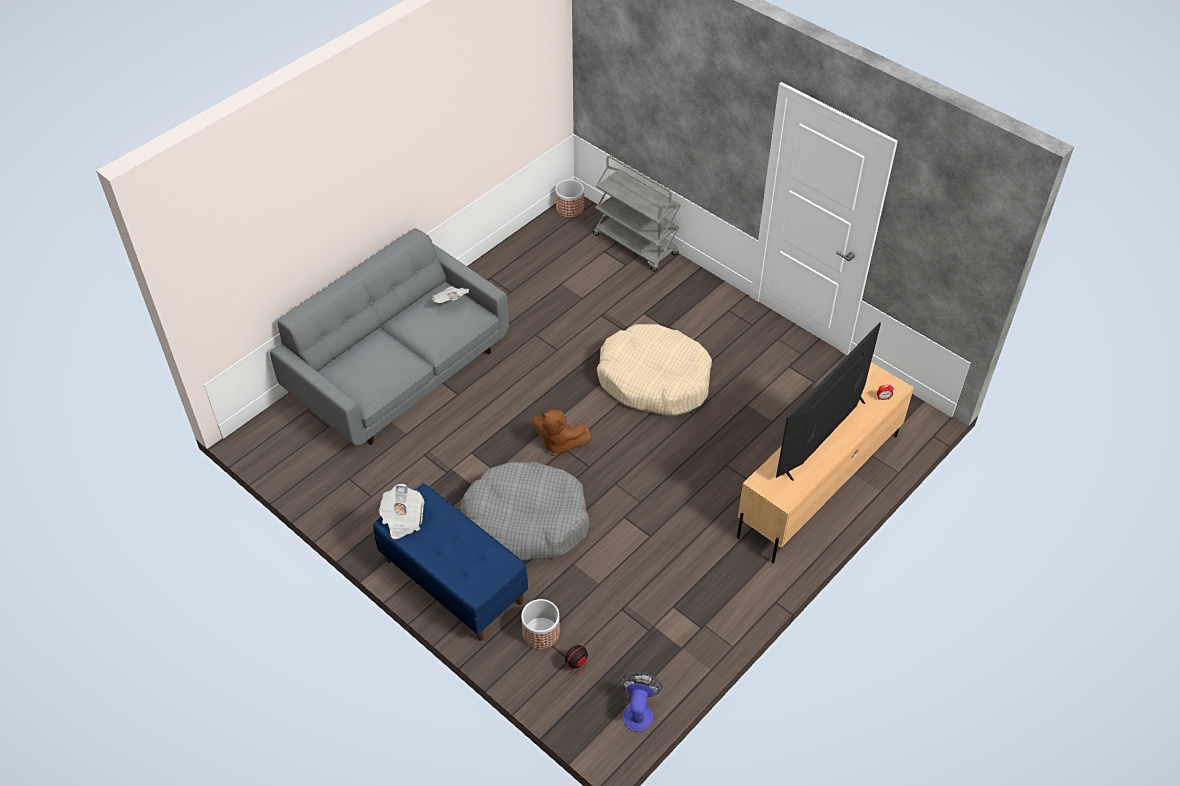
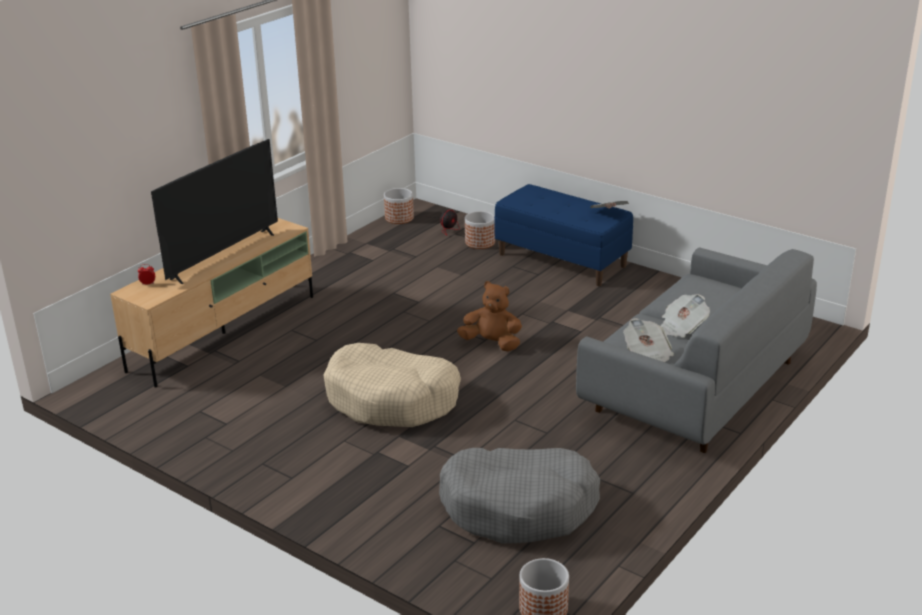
camera: 175 degrees right, 20 degrees down
grey dog bed [460,462,590,561] -> grey dog bed moved to [439,448,600,543]
grey cart [593,155,681,272] -> none
fan [620,672,662,732] -> planter [384,188,414,224]
none -> newspaper [661,294,710,338]

